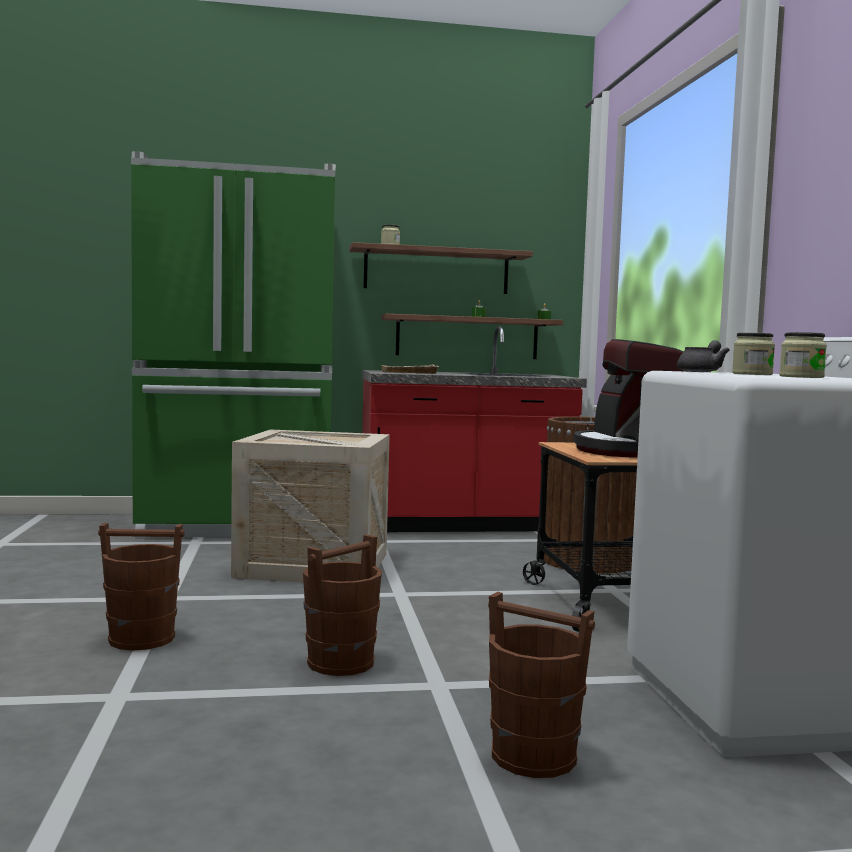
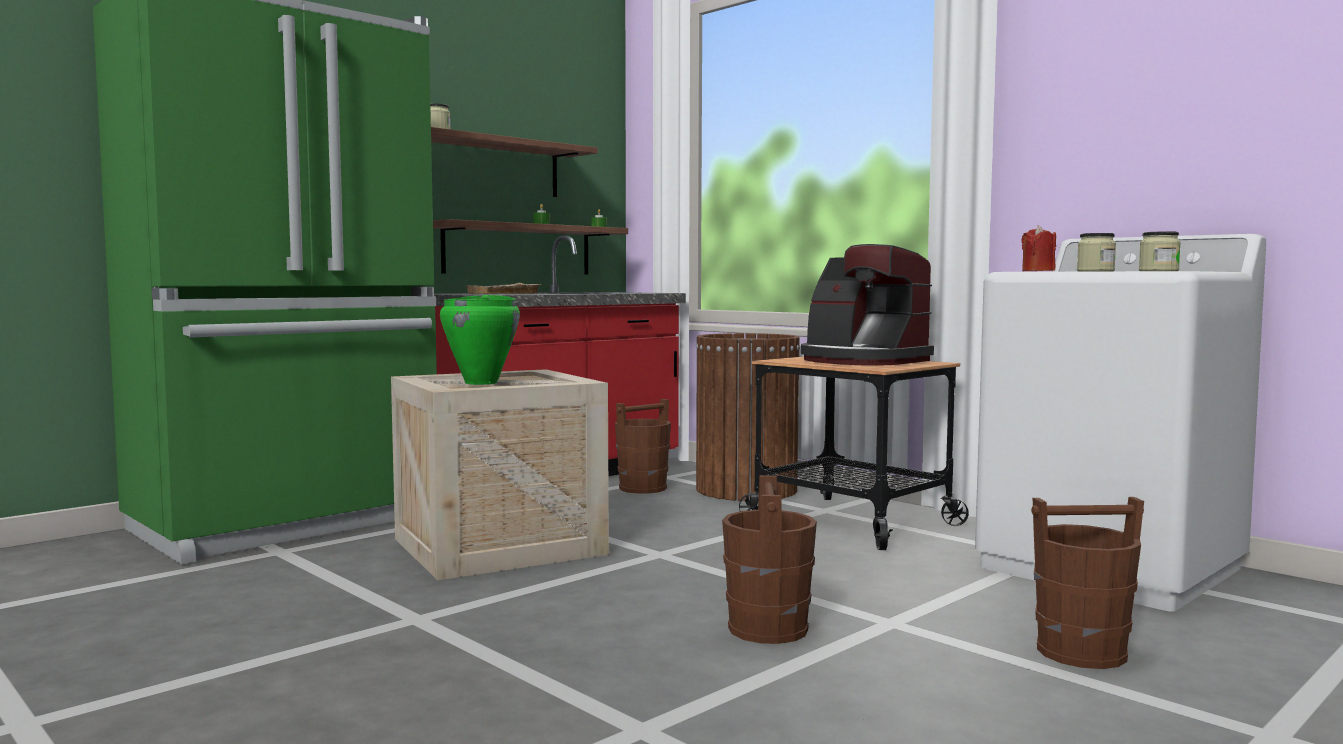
camera: 35 degrees left, 0 degrees up
brown bucket [98,523,185,650] -> brown bucket moved to [615,399,671,493]
grey teapot [677,340,730,372] -> red candle [1022,225,1056,271]
none -> green cooking pot [440,295,520,385]

